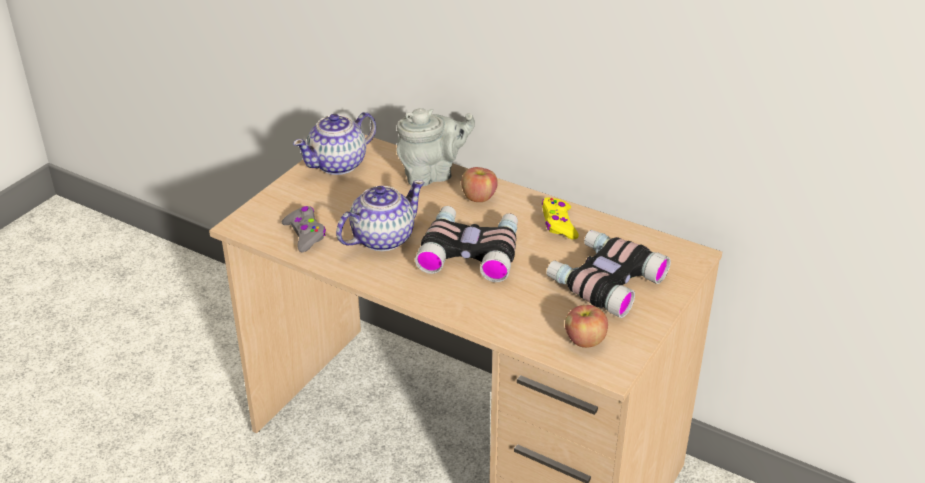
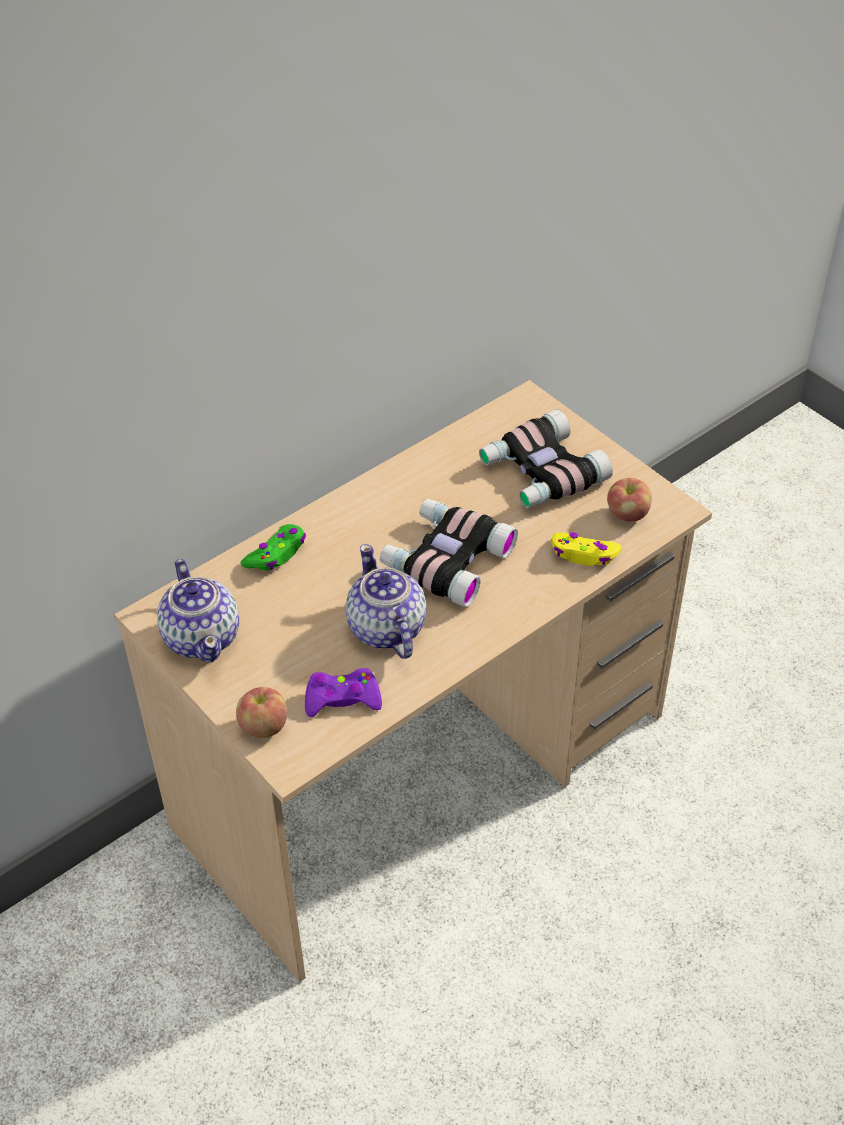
camera: 70 degrees left, 10 degrees up
grey game controller [282,206,326,252] -> purple game controller [305,668,382,717]
grey teapot [396,108,475,187] -> green game controller [241,524,306,571]
apple [461,167,498,202] -> apple moved to [236,687,287,738]
yellow game controller [542,197,579,239] -> yellow game controller moved to [552,532,622,566]

